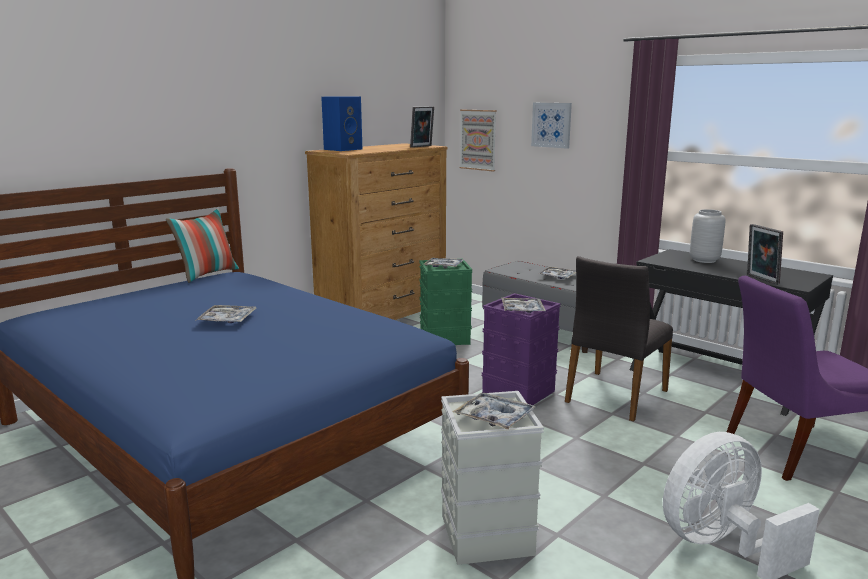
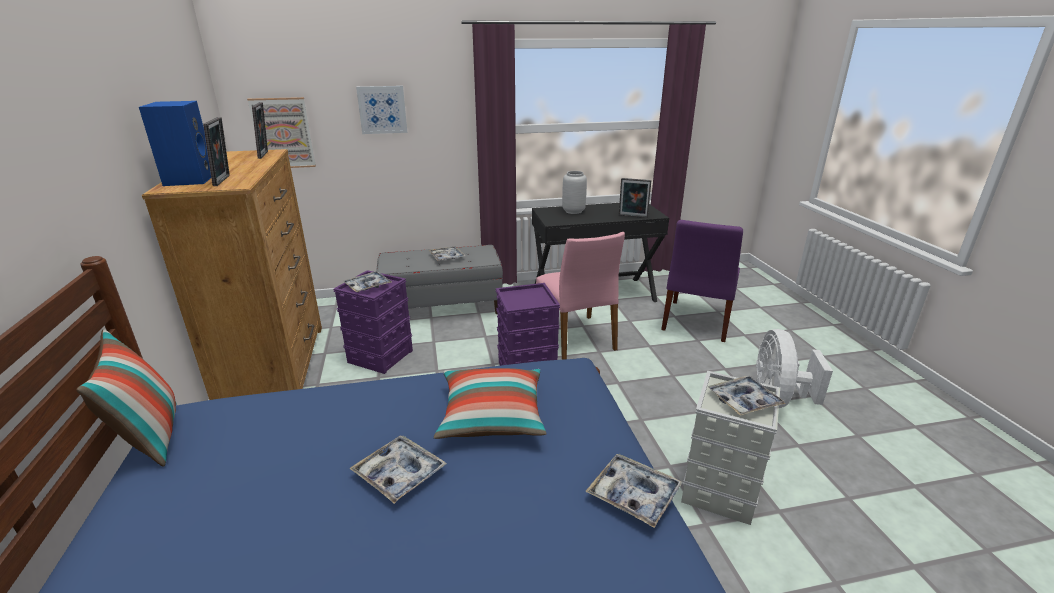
camera: 55 degrees left, 10 degrees up
green storage box [419,260,473,345] -> purple storage box [333,270,413,374]
tray [501,298,546,313] -> tray moved to [585,454,683,528]
grey chair [565,256,673,422] -> pink chair [536,232,625,360]
none -> picture frame [203,117,230,186]
none -> pillow [434,368,546,439]

